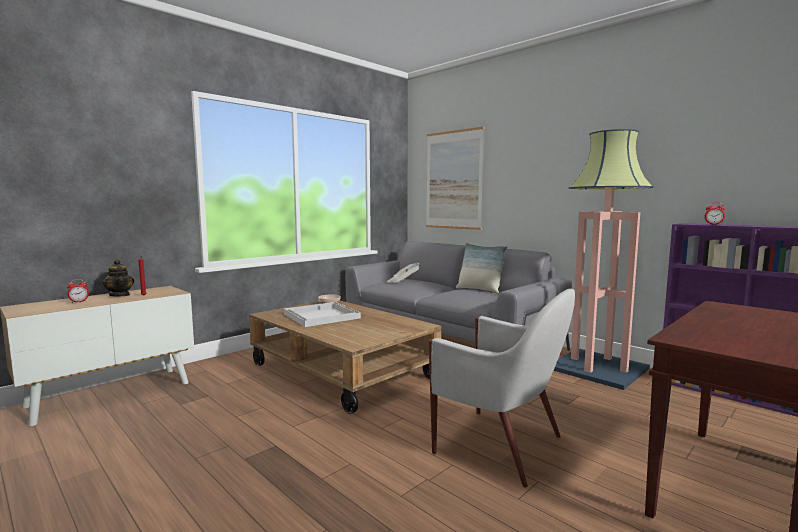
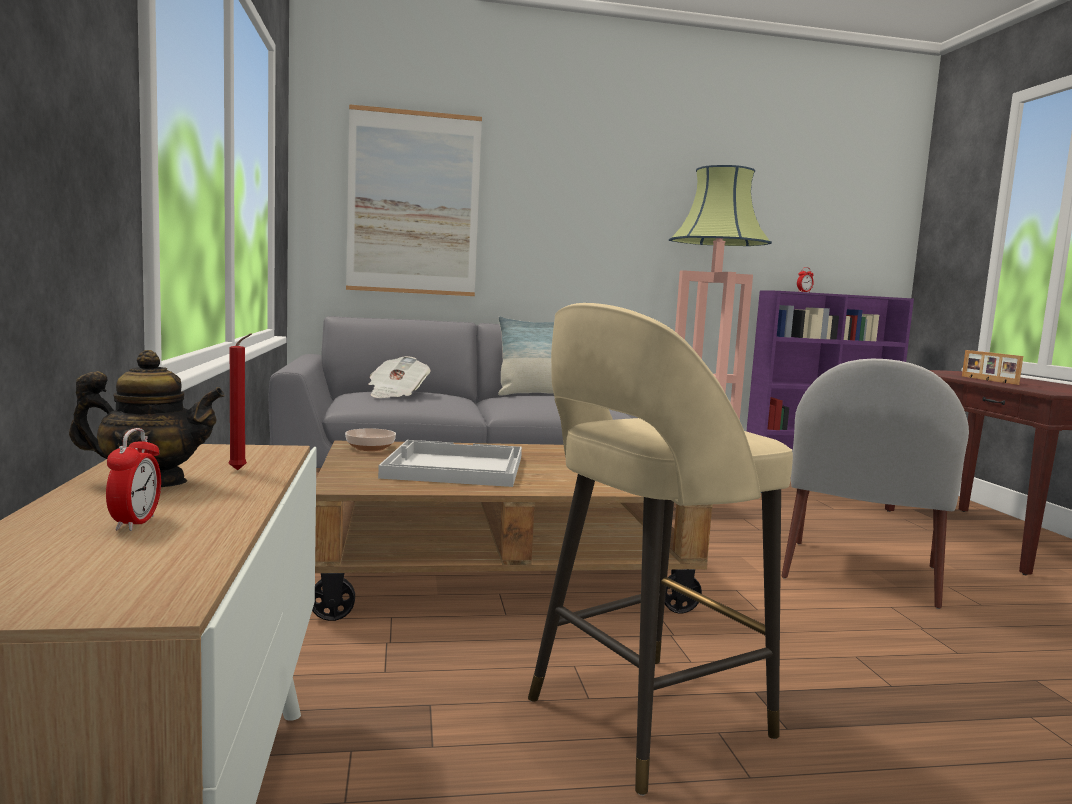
camera: 55 degrees left, 0 degrees up
white armchair [429,289,575,488] -> white armchair turned 135 degrees clockwise [782,359,969,609]
none -> beige stool [528,303,793,796]
none -> picture frame [962,350,1023,385]

